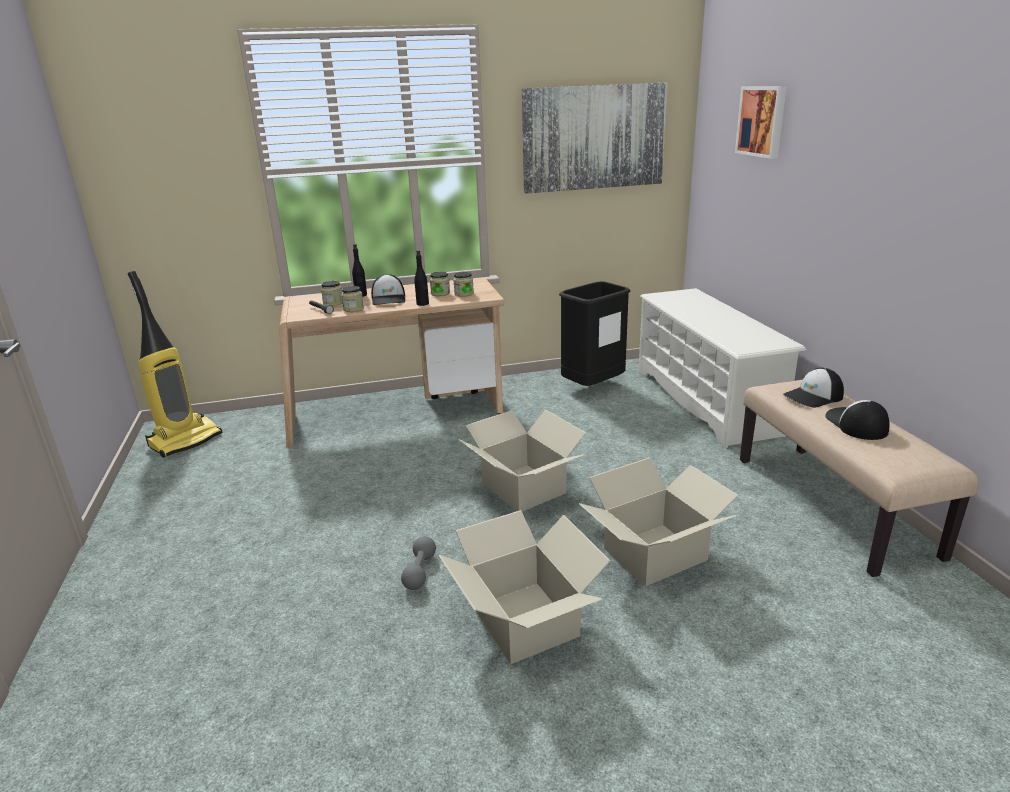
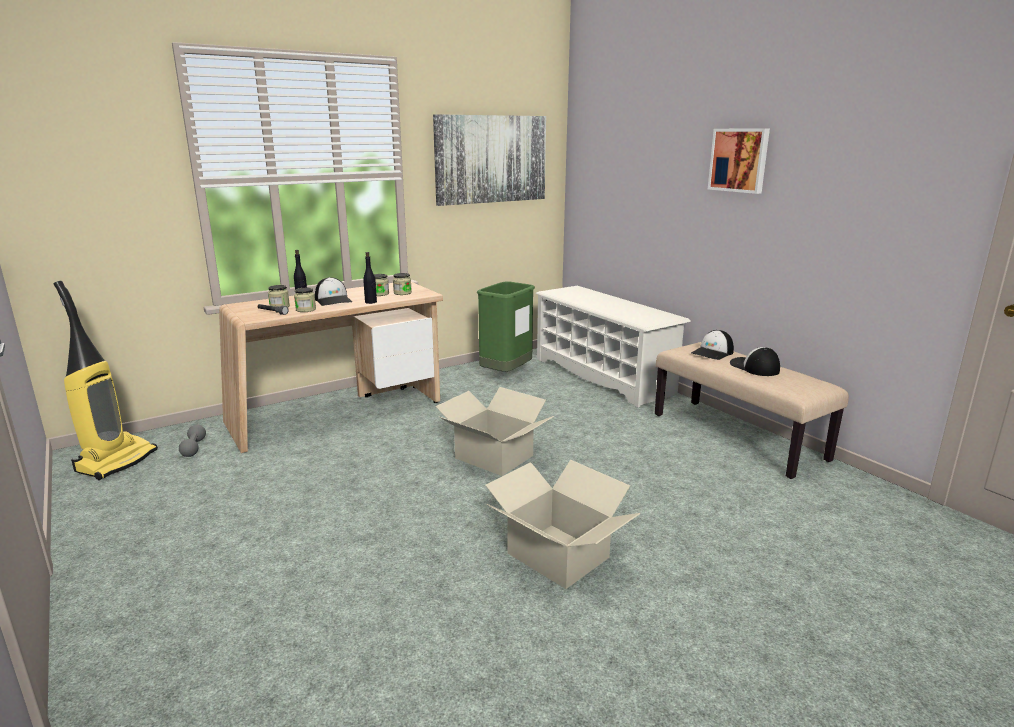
camera: 20 degrees left, 5 degrees down
grey dumbbell [401,536,436,590] -> grey dumbbell moved to [179,425,206,457]
black trash can [559,281,630,386] -> green trash can [477,281,535,372]
cardboard box [579,458,738,586] -> none
picture [735,87,786,159] -> picture moved to [708,128,770,194]

